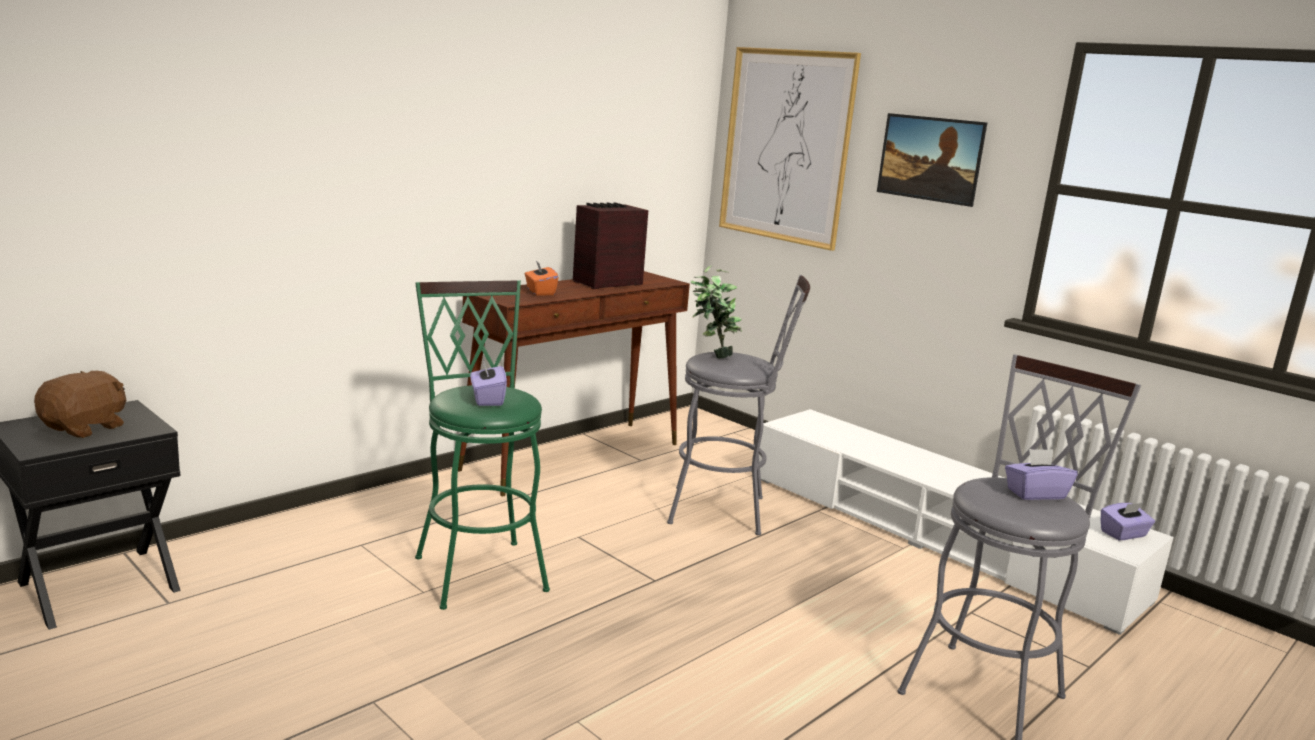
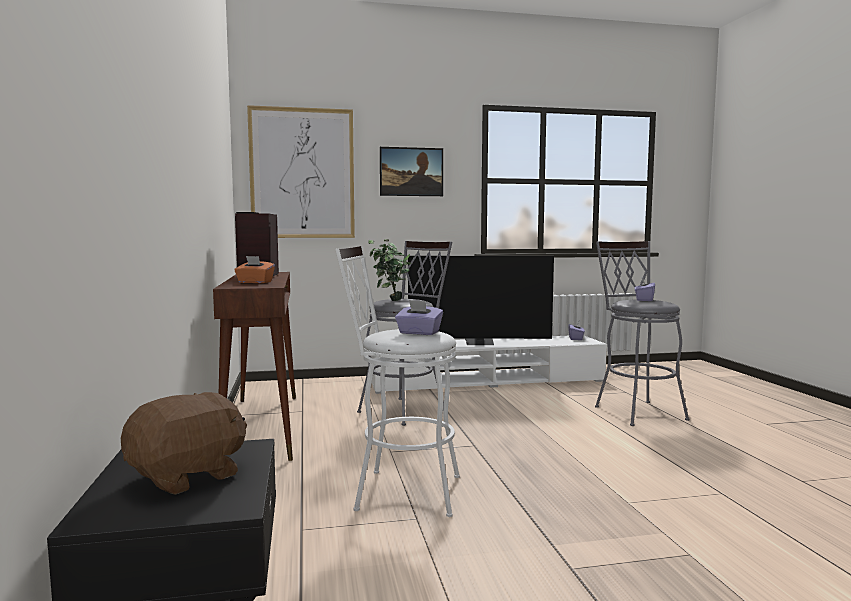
camera: 55 degrees left, 10 degrees down
brown plush toy [34,371,126,438] -> brown plush toy turned 75 degrees clockwise [121,392,247,495]
green stool [415,280,550,610] -> white stool [335,246,460,517]
none -> television [408,256,554,345]

